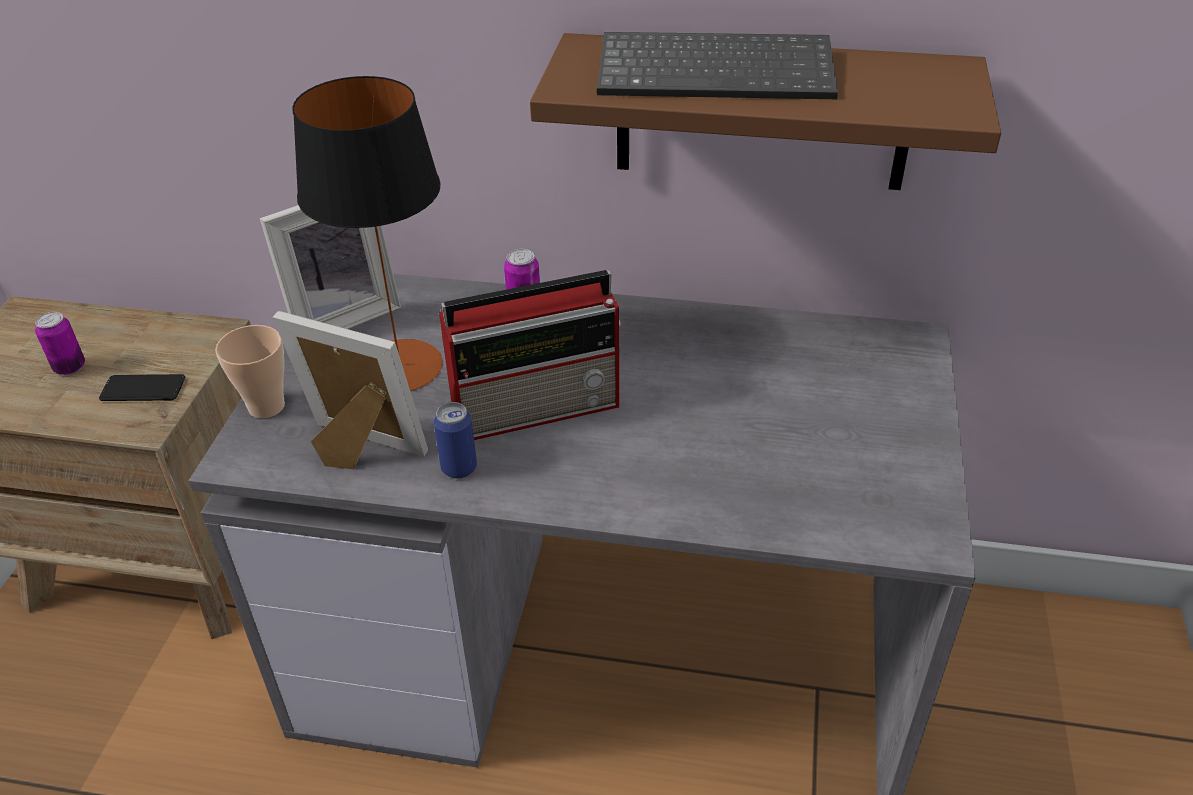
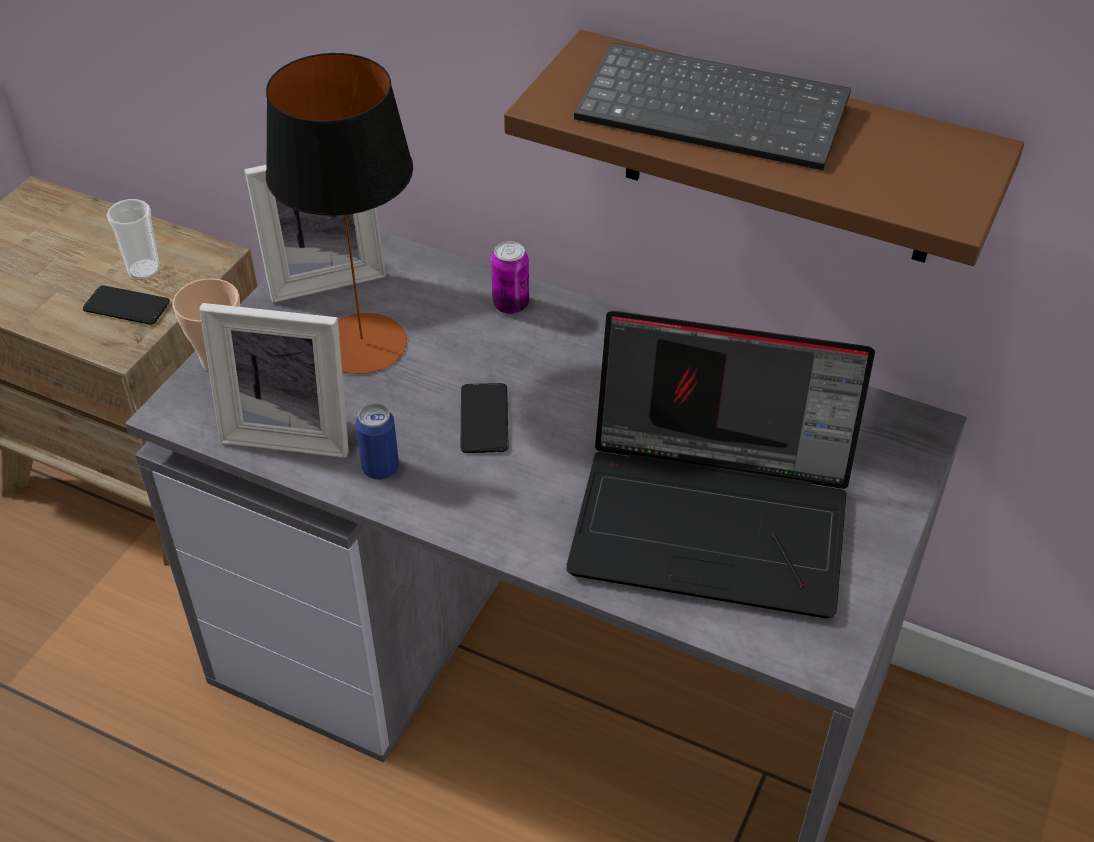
camera: 15 degrees right, 5 degrees up
can [35,312,85,375] -> none
picture frame [272,311,428,469] -> picture frame turned 150 degrees clockwise [199,303,349,458]
radio [439,270,621,440] -> phone [460,383,509,453]
none -> cup [107,199,160,280]
none -> laptop [566,311,875,618]

